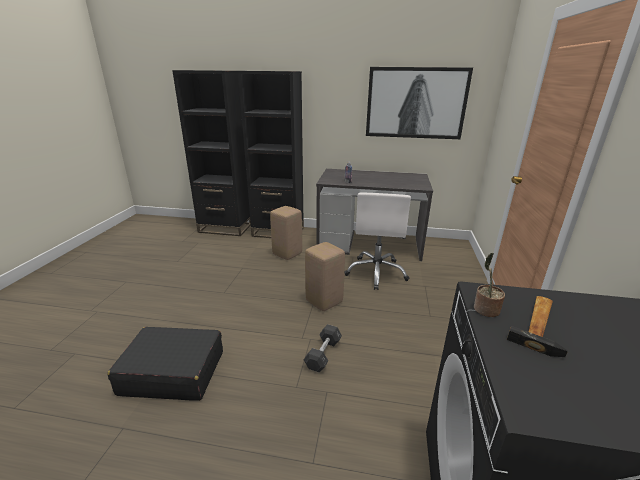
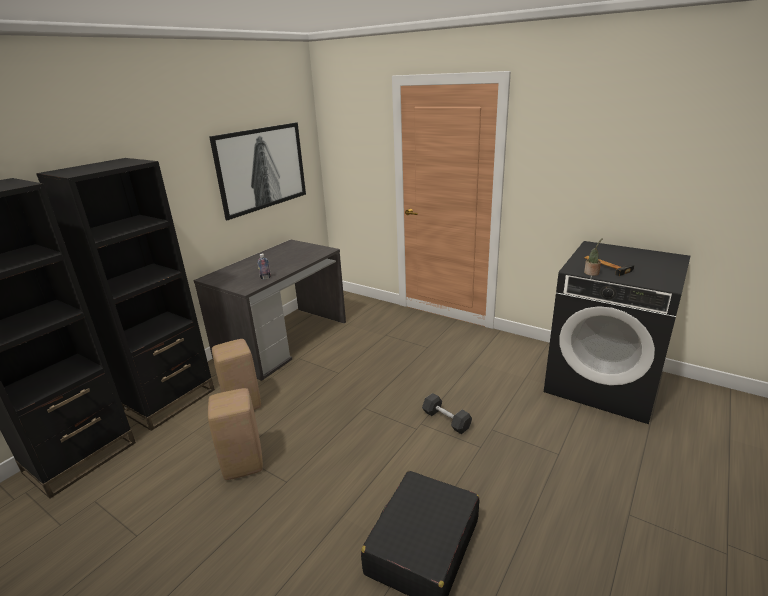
camera: 65 degrees left, 0 degrees up
beige stool [305,242,345,311] -> beige stool moved to [208,388,263,480]
white office chair [345,193,411,290] -> none

